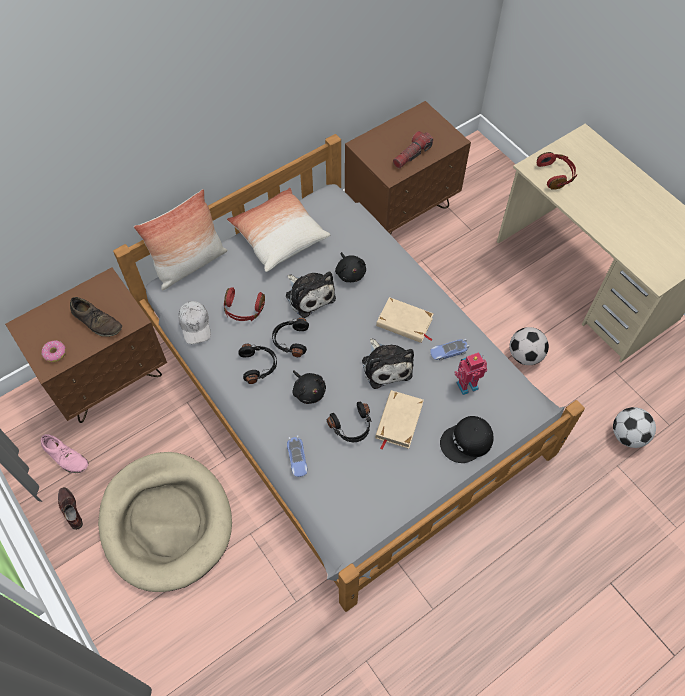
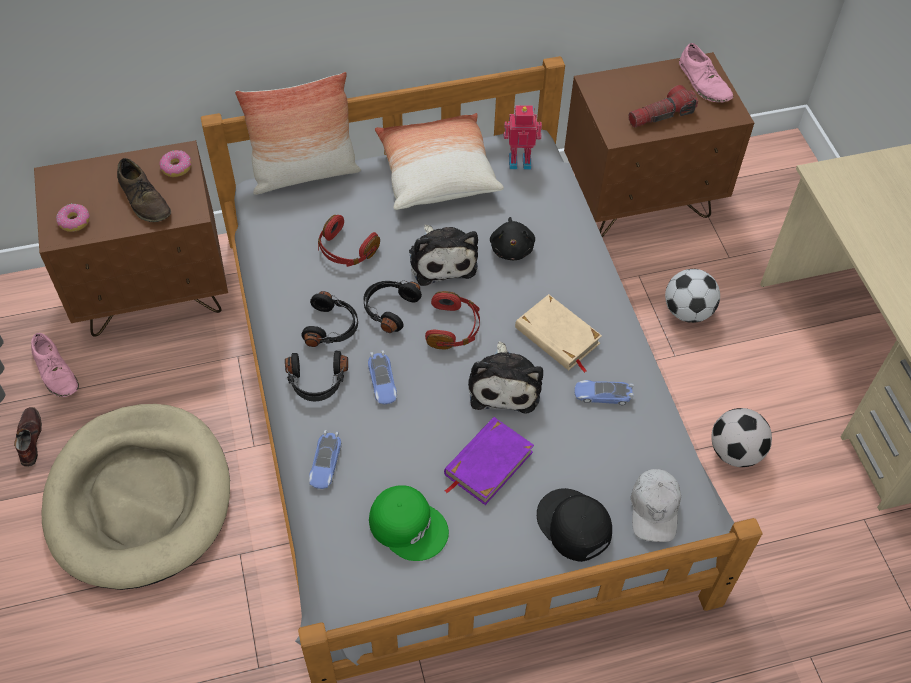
camera: 20 degrees right, 5 degrees down
white cap [178,301,211,344] -> white cap moved to [631,469,681,542]
black plush toy [293,370,326,404] -> toy car [368,350,397,404]
black headphones [327,402,371,442] -> black headphones moved to [285,351,348,402]
beige book [375,390,424,449] -> purple book [444,417,534,505]
black cap [440,416,494,463] -> black cap turned 60 degrees clockwise [537,488,612,562]
toy robot [455,352,487,395] -> toy robot moved to [504,105,542,170]
red headphones [537,152,577,190] -> red headphones moved to [425,291,480,349]
football [613,407,656,448] -> football moved to [665,269,720,323]
none -> donut [159,150,191,177]
none -> green cap [369,485,449,561]
none -> pink shoe [679,43,733,103]

